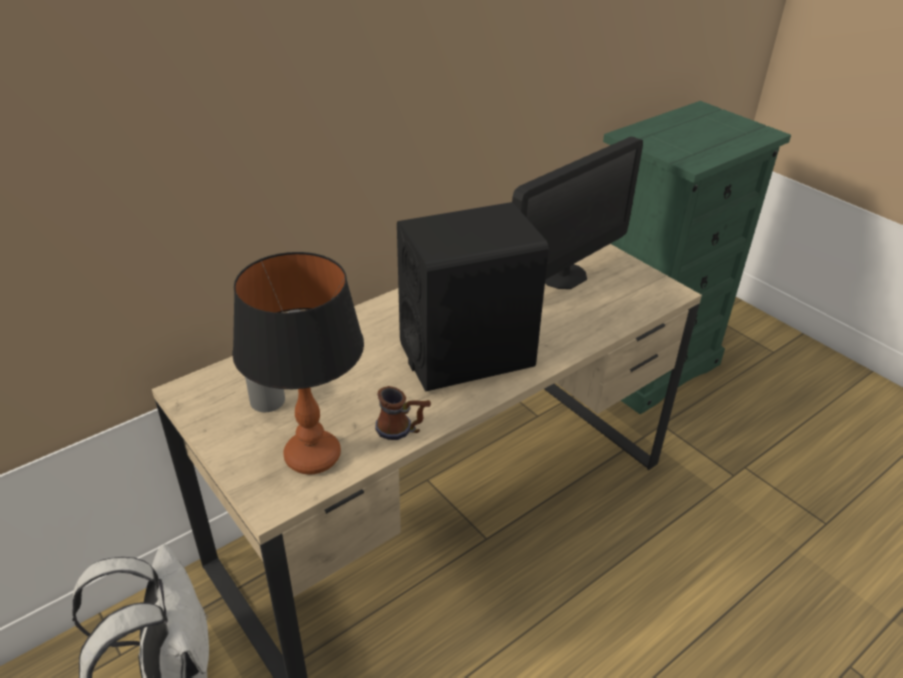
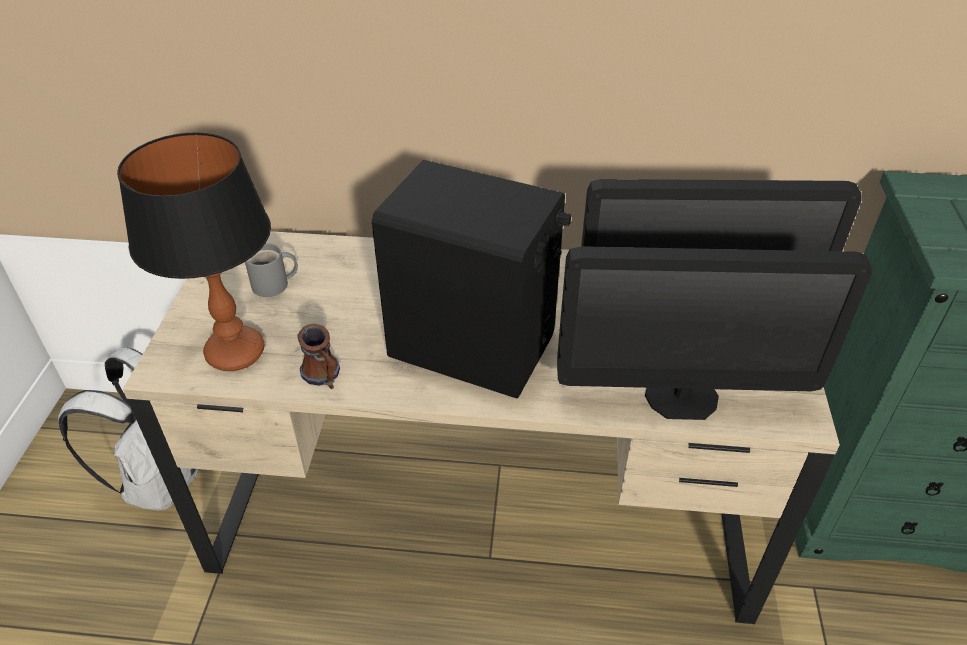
camera: 45 degrees right, 5 degrees up
none -> monitor [557,246,872,420]

